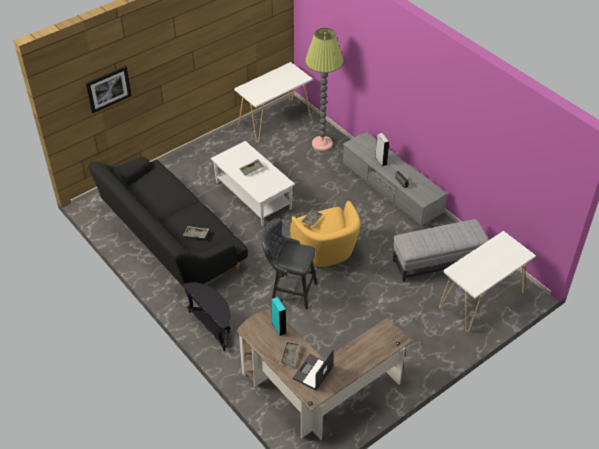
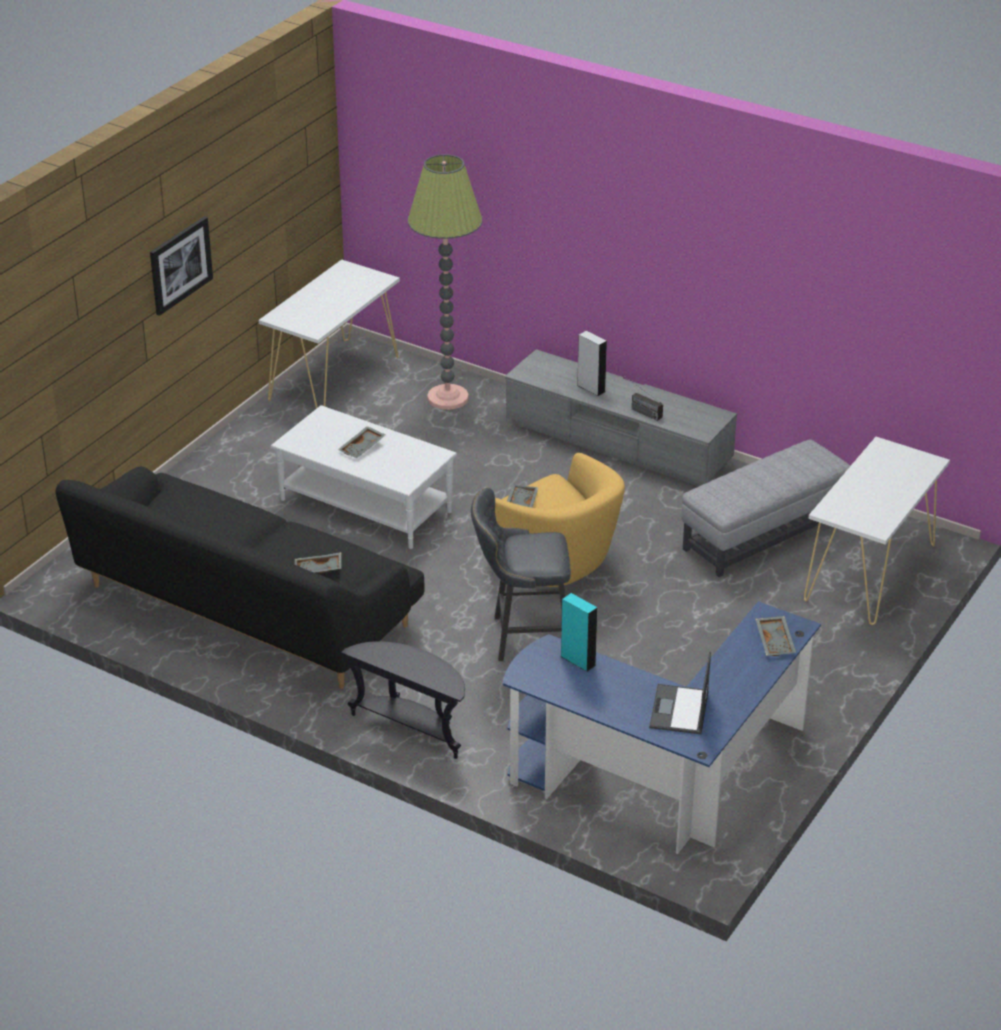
camera: 20 degrees left, 10 degrees down
picture [86,66,132,113] -> picture moved to [150,216,213,316]
brown desk [236,308,412,440] -> blue desk [503,601,821,854]
grey tray [279,341,301,367] -> grey tray moved to [755,616,796,656]

